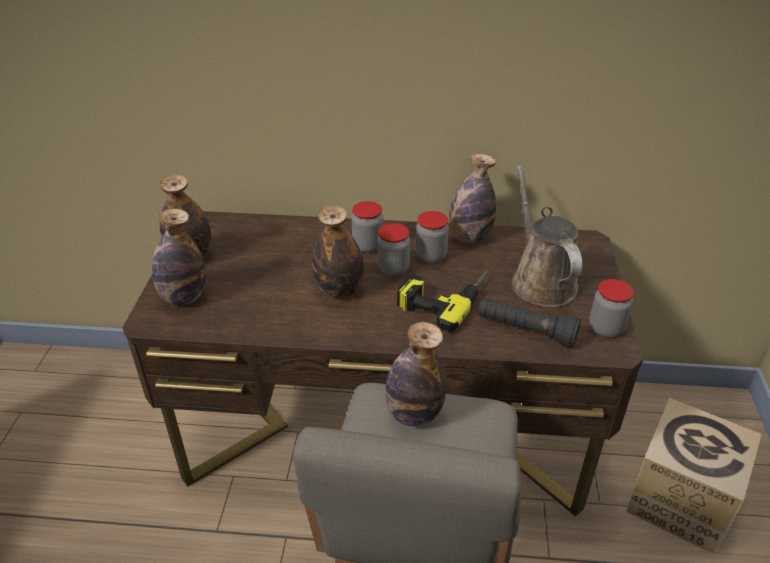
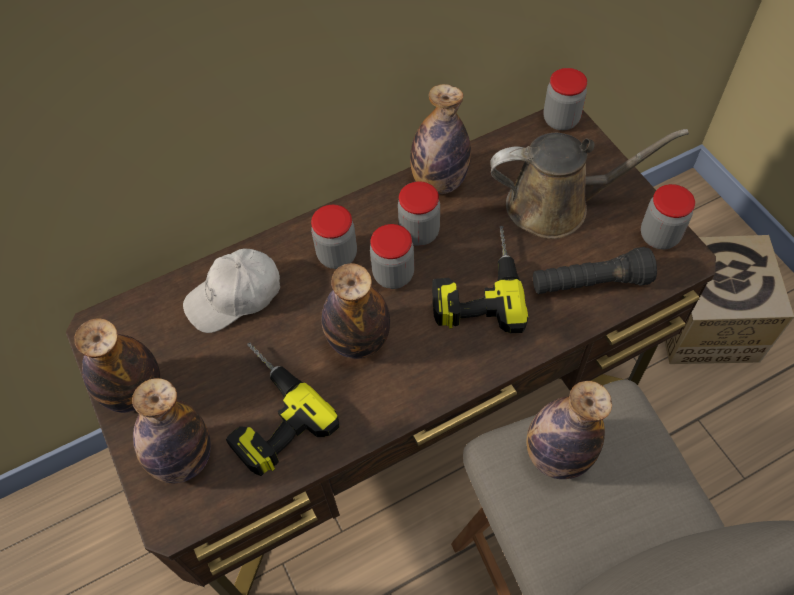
camera: 30 degrees left, 20 degrees up
brown watering can [512,165,582,307] -> brown watering can turned 135 degrees clockwise [490,129,689,239]
none -> white cap [183,249,280,333]
none -> power drill [226,343,340,476]
none -> jar [544,68,587,130]

